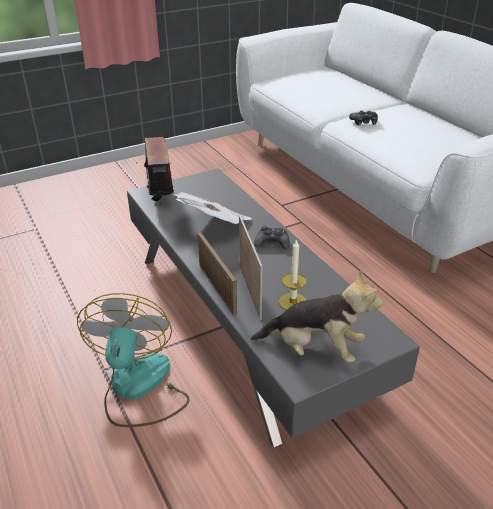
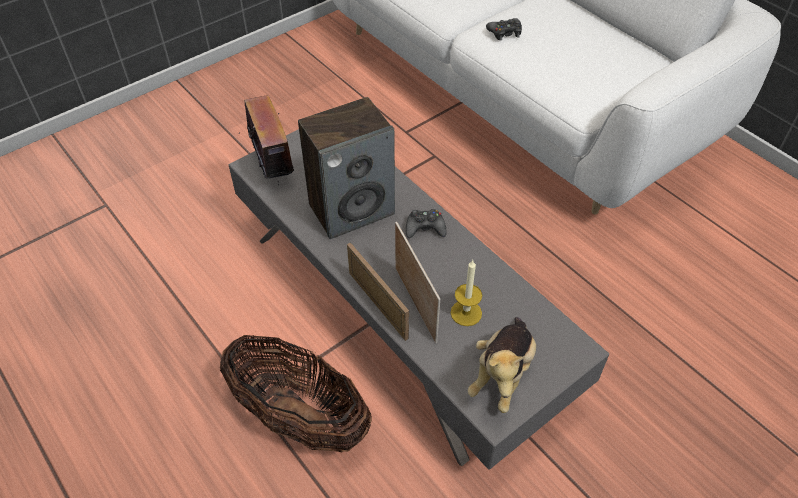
camera: 10 degrees left, 15 degrees up
fan [77,293,190,427] -> basket [220,335,372,452]
newspaper [174,192,252,224] -> speaker [298,97,395,239]
plush toy [251,269,383,363] -> plush toy turned 105 degrees clockwise [467,317,536,413]

